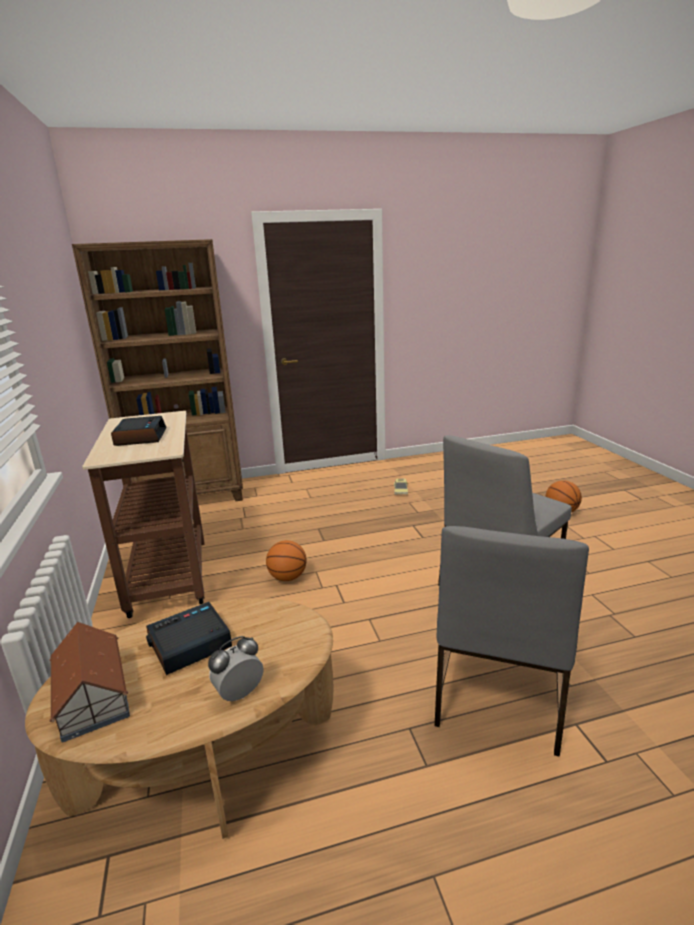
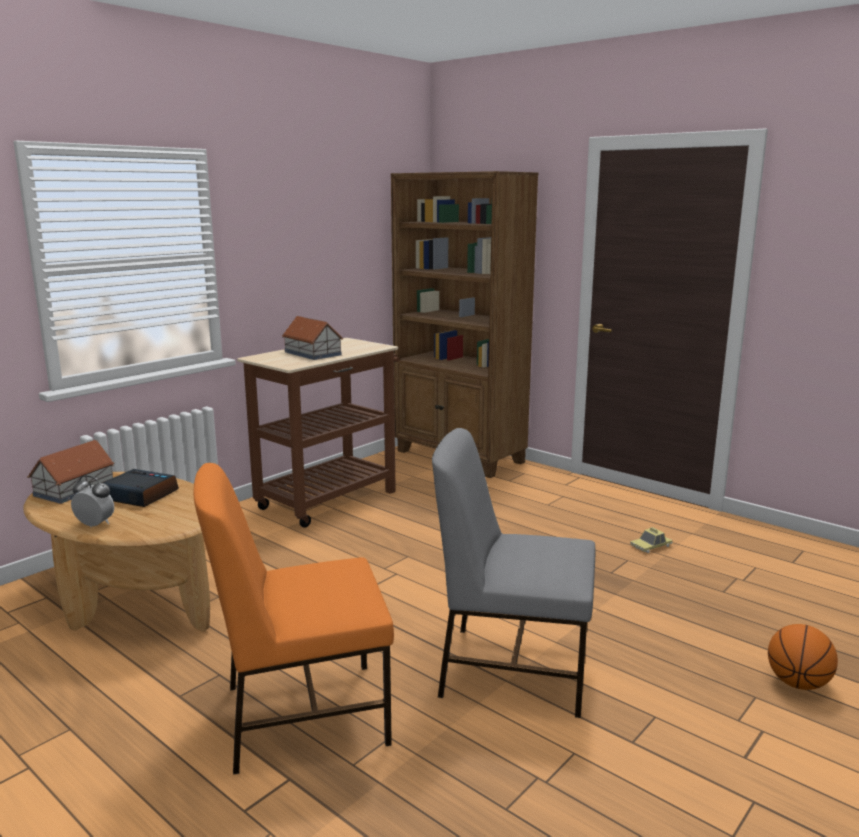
camera: 55 degrees right, 5 degrees down
alarm clock [111,416,167,446] -> toy house [282,316,343,360]
basketball [266,540,307,581] -> none
grey chair [435,526,589,757] -> orange chair [193,463,394,775]

